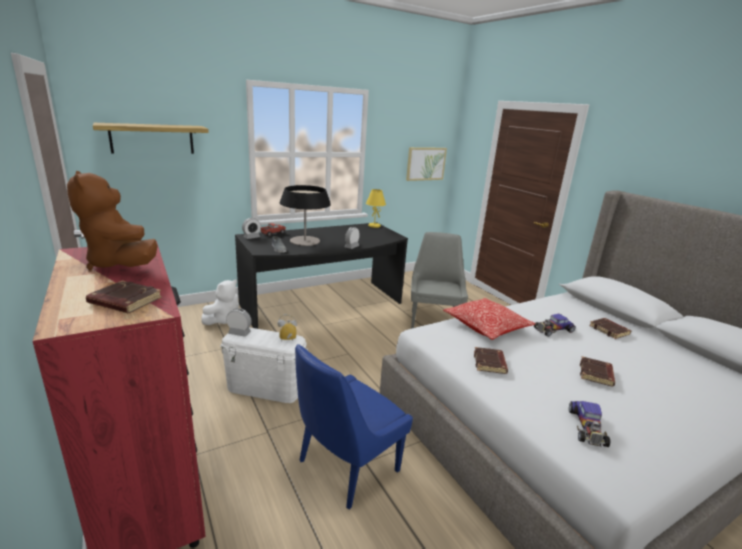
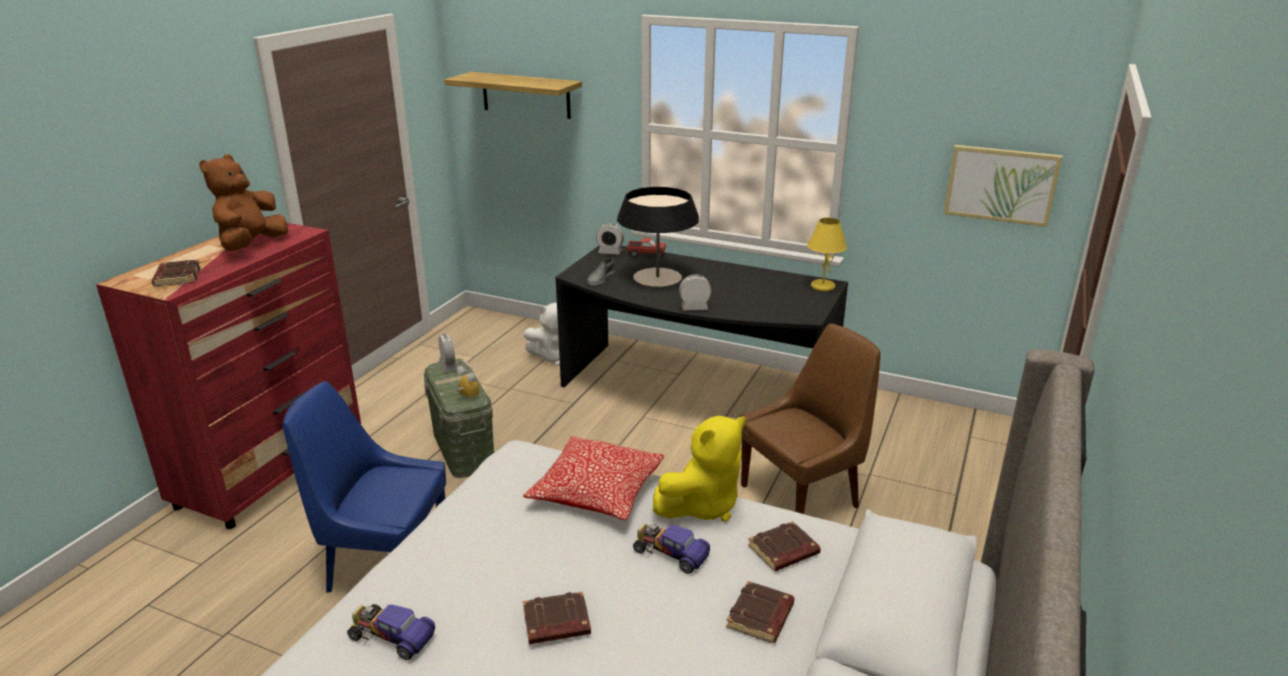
camera: 55 degrees right, 5 degrees up
white storage box [220,327,308,403] -> green storage box [424,359,494,478]
grey chair [411,232,468,329] -> brown chair [739,323,881,514]
brown book [474,347,508,374] -> brown book moved to [748,521,821,571]
toy car [569,401,610,447] -> toy car turned 45 degrees clockwise [347,604,435,660]
none -> yellow plush toy [653,416,746,522]

